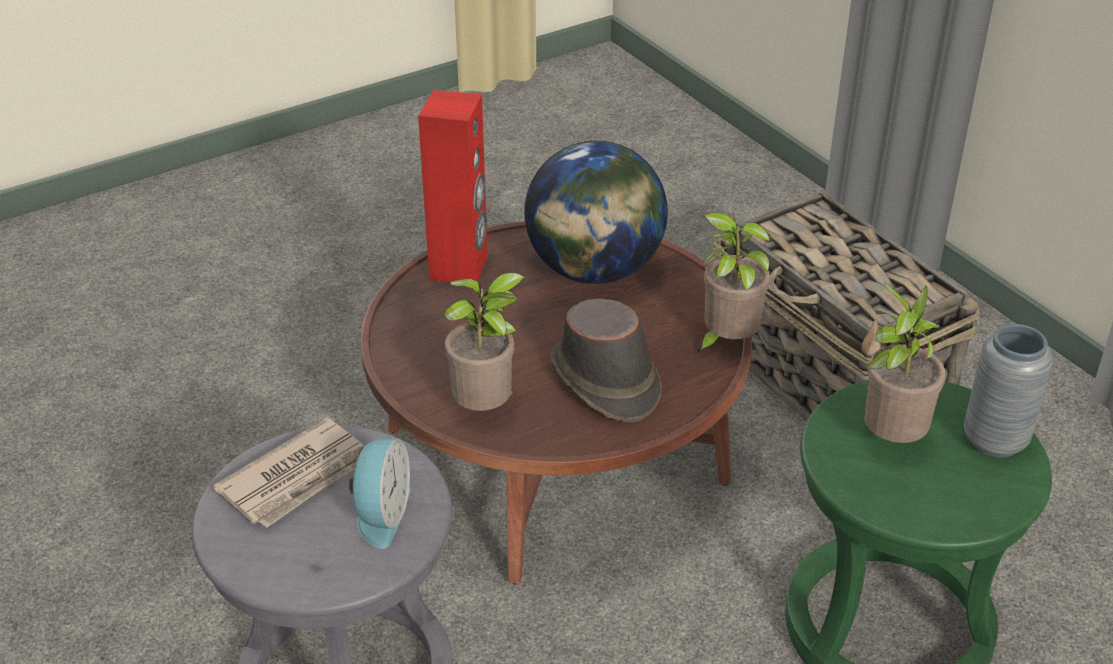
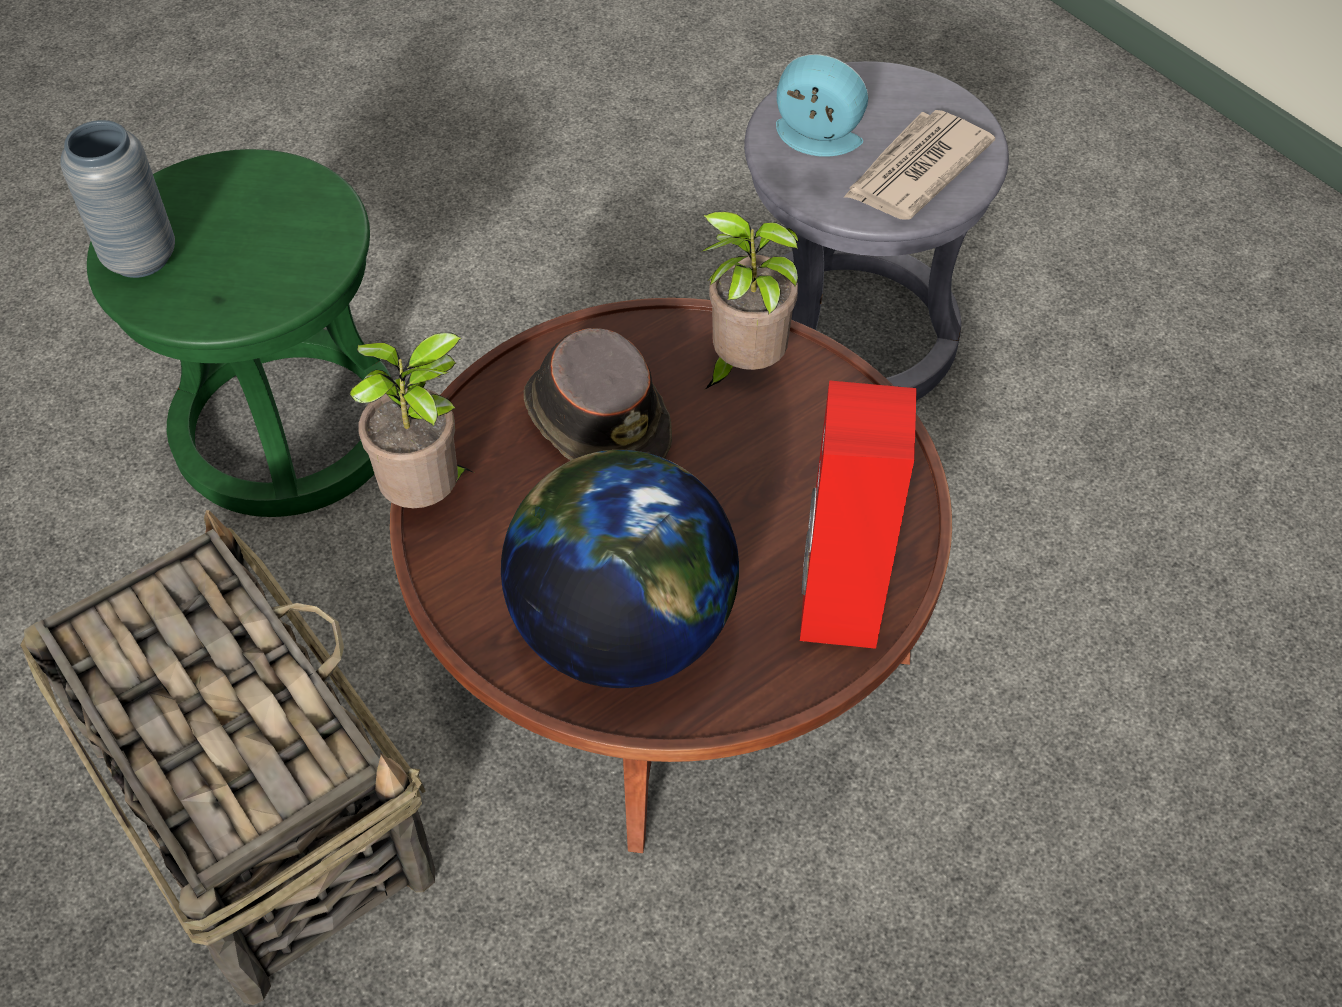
camera: 175 degrees right, 15 degrees up
alarm clock [349,439,411,549] -> alarm clock turned 105 degrees clockwise [776,54,869,157]
potted plant [864,282,946,443] -> none

